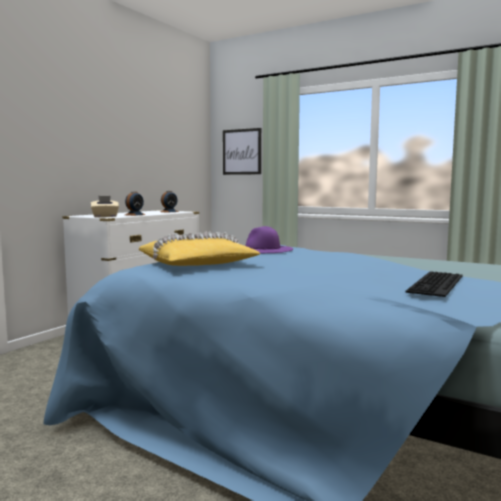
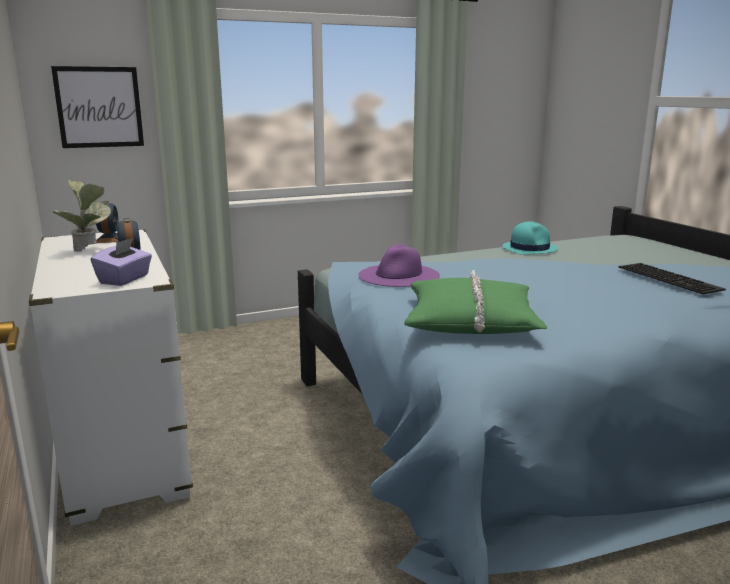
camera: 55 degrees left, 10 degrees up
beige tissue box [91,196,119,217] -> purple tissue box [91,238,152,286]
yellow pillow [139,232,261,266] -> green pillow [404,270,547,334]
none -> potted plant [52,179,111,252]
none -> turquoise hat [503,221,558,255]

